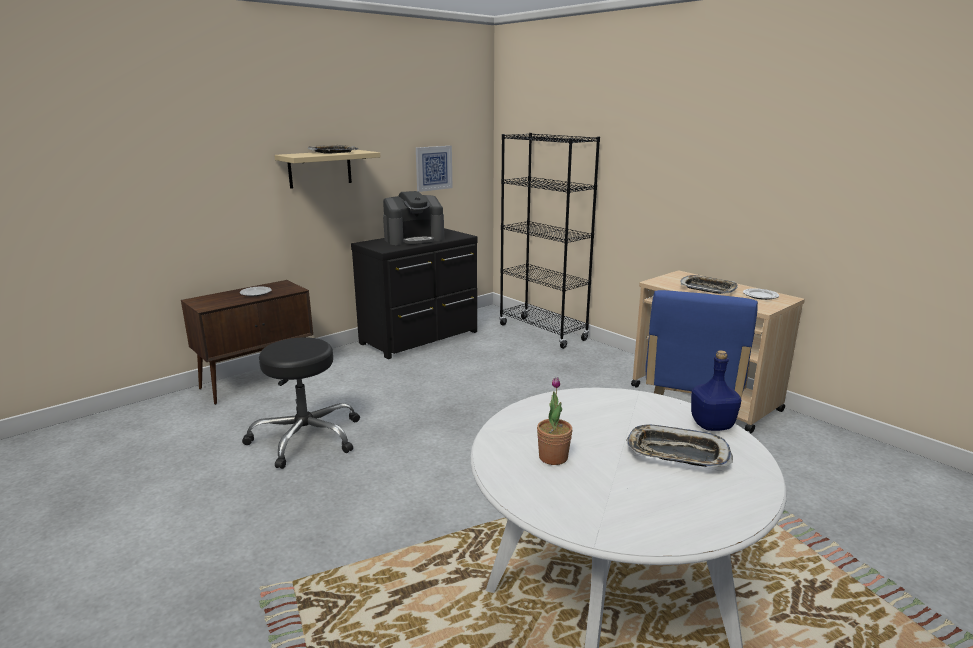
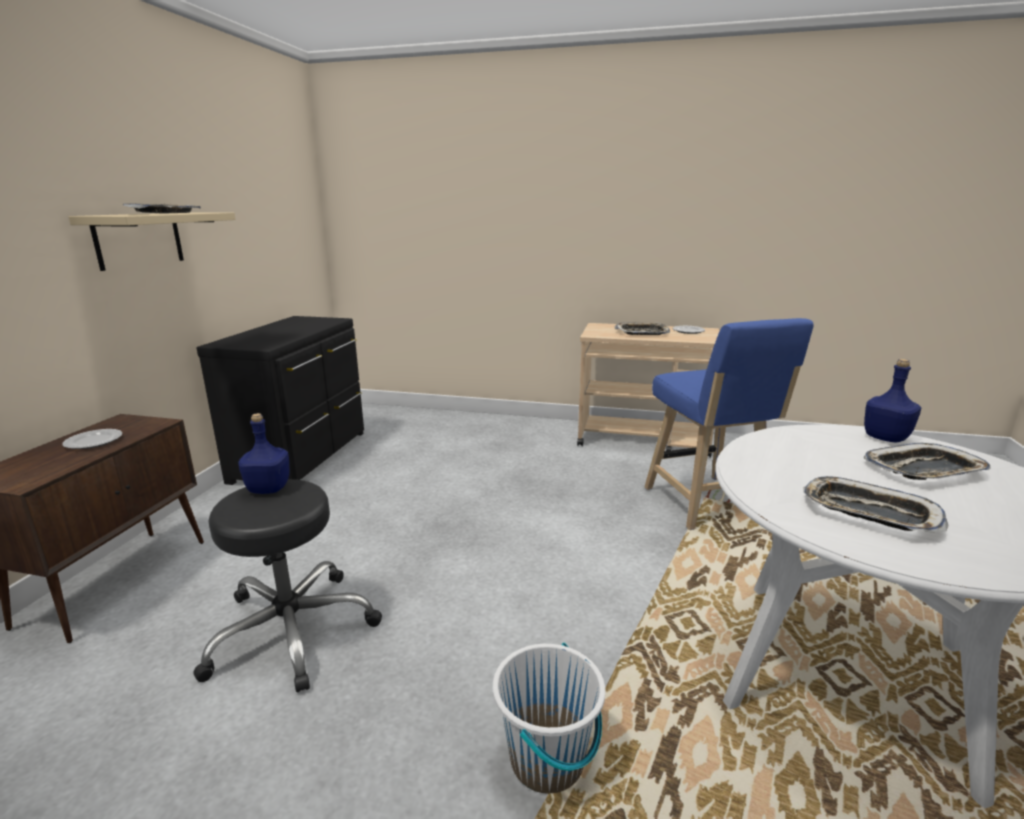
camera: 35 degrees left, 0 degrees up
coffee machine [383,191,444,245] -> none
picture [416,146,452,192] -> none
black bookcase [499,133,600,349] -> none
potted plant [537,377,573,465] -> tray [803,476,949,533]
none -> blue bottle [238,413,289,494]
none -> white bucket [493,643,606,794]

